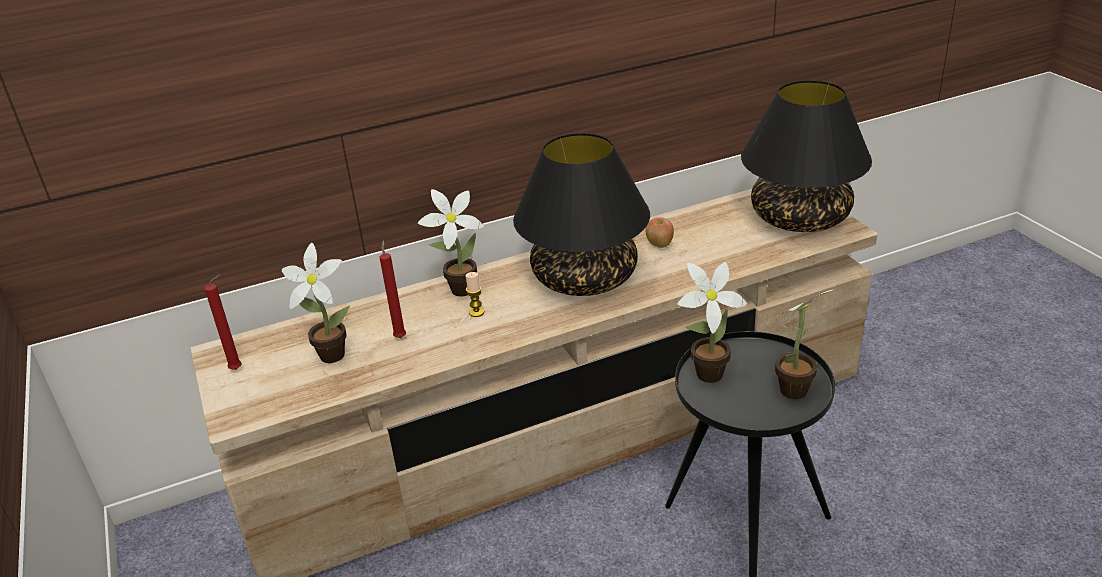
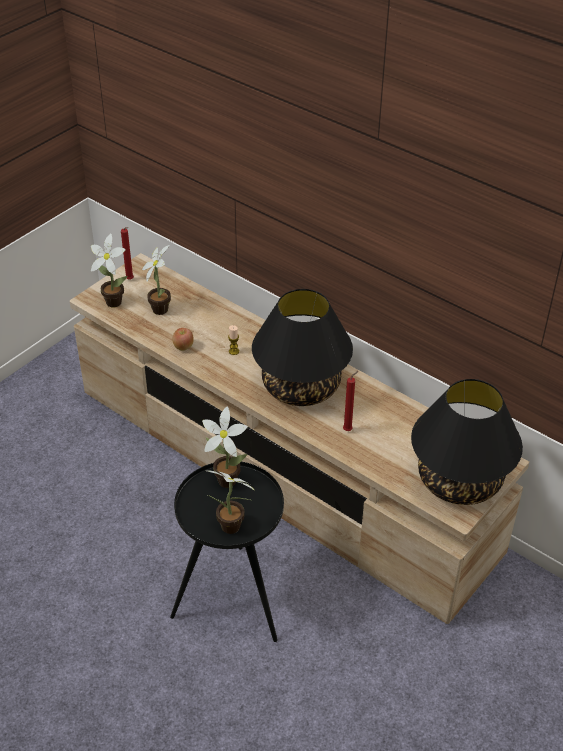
camera: 60 degrees right, 10 degrees up
red candle [379,240,406,338] -> red candle moved to [343,371,358,431]
potted plant [418,189,484,297] -> potted plant moved to [91,234,128,307]
apple [646,217,674,248] -> apple moved to [173,328,194,351]

